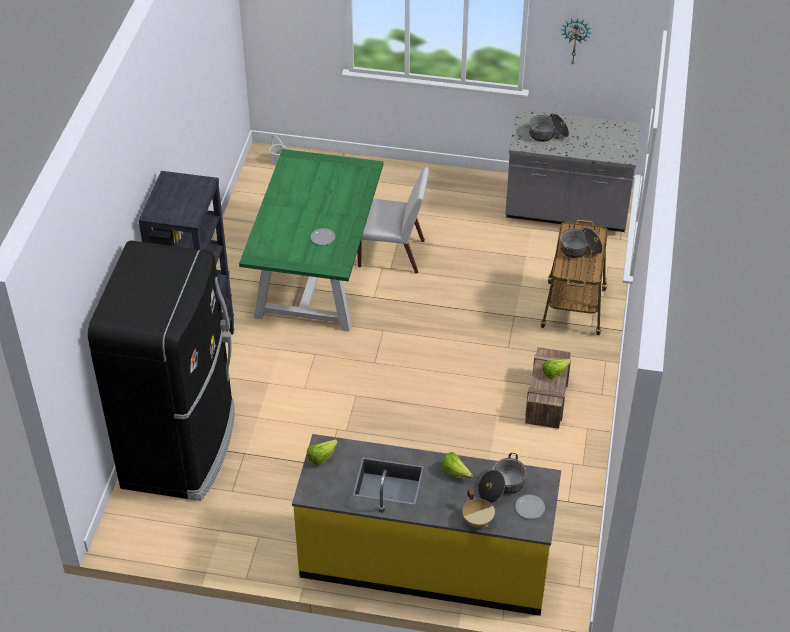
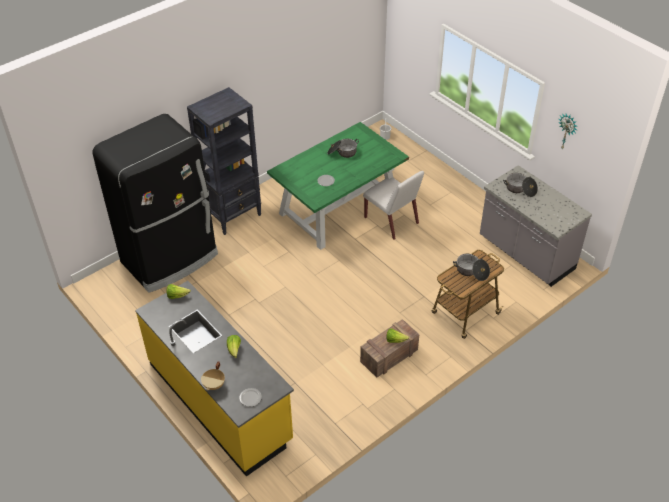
camera: 40 degrees right, 0 degrees up
cooking pot [478,453,527,503] -> cooking pot moved to [327,139,359,158]

